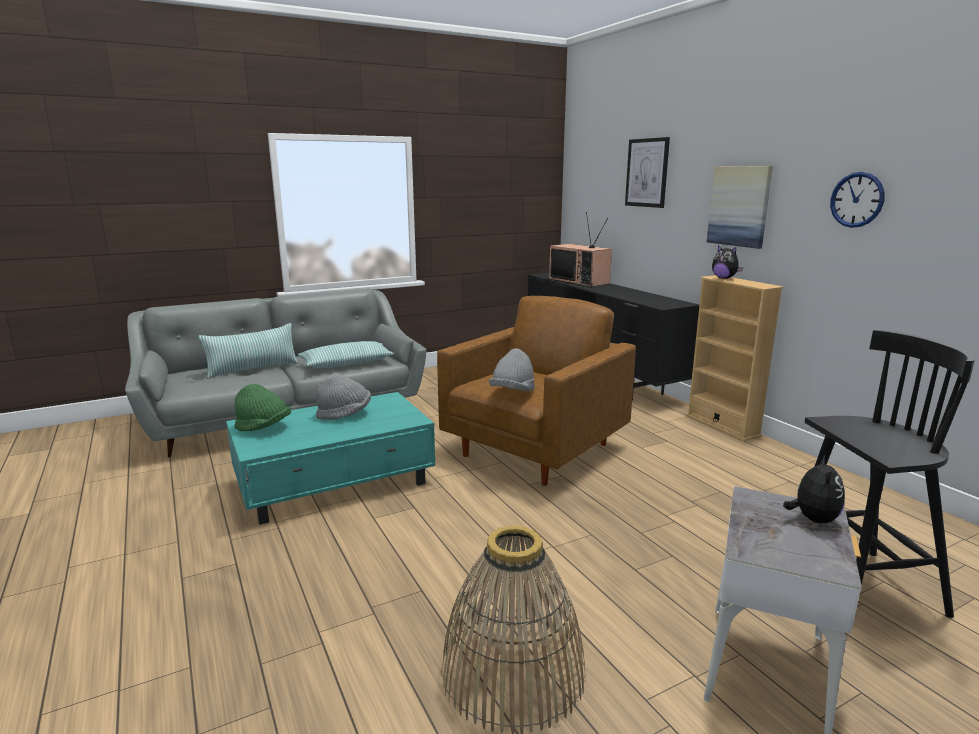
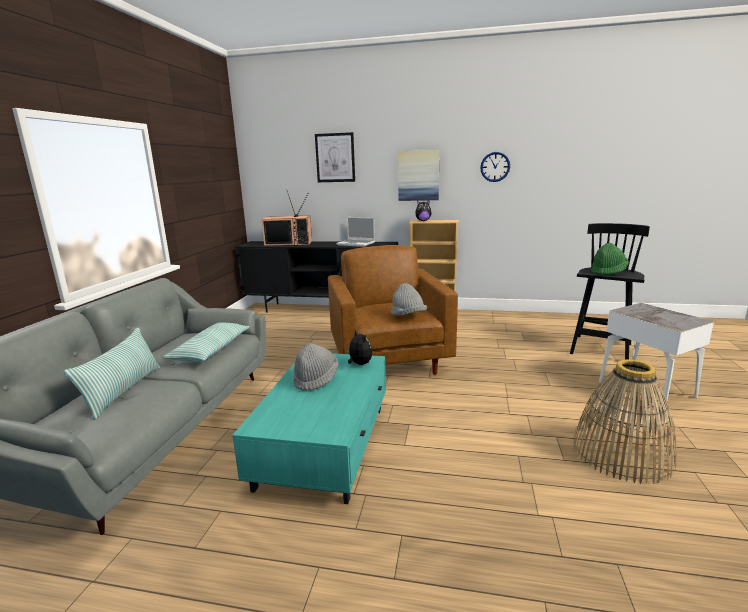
camera: 50 degrees left, 0 degrees up
green hat [234,384,291,432] -> green hat moved to [591,243,629,275]
plush toy [783,455,845,523] -> plush toy moved to [346,330,372,365]
none -> laptop [336,217,375,247]

